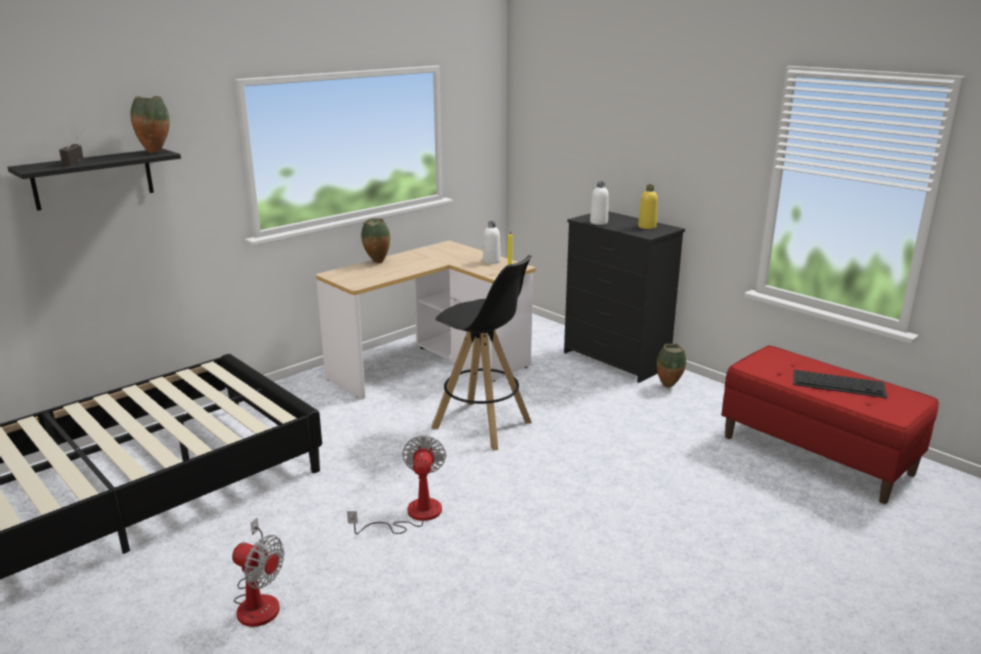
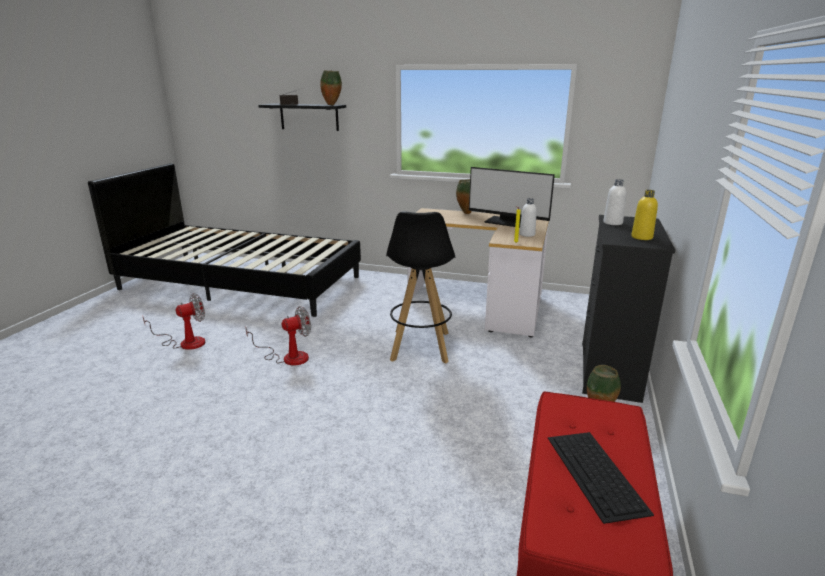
camera: 60 degrees right, 0 degrees up
fan [232,518,285,627] -> fan turned 120 degrees counterclockwise [143,293,205,350]
none -> monitor [469,167,555,228]

